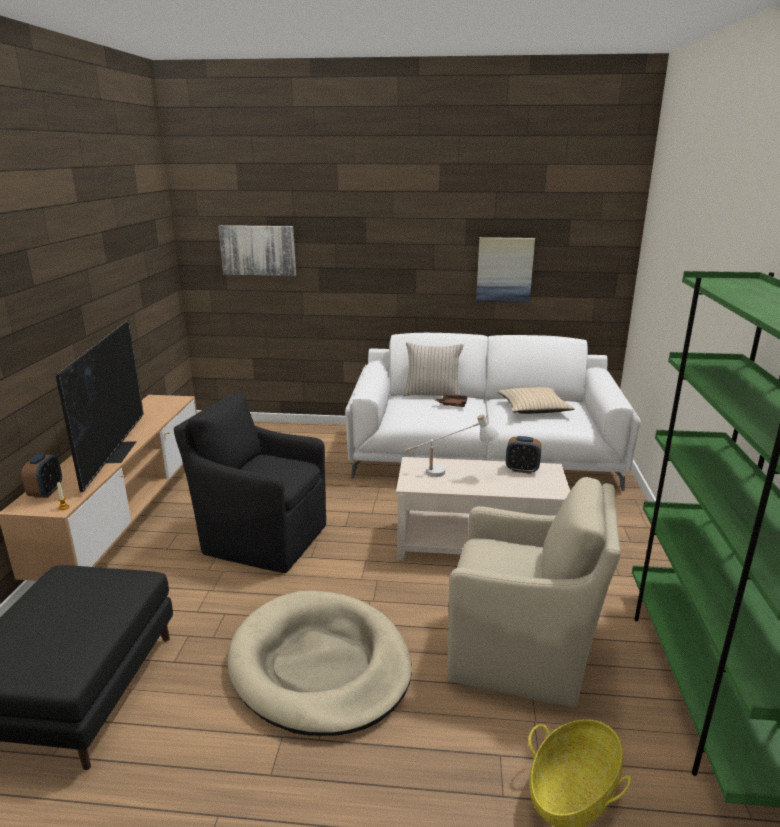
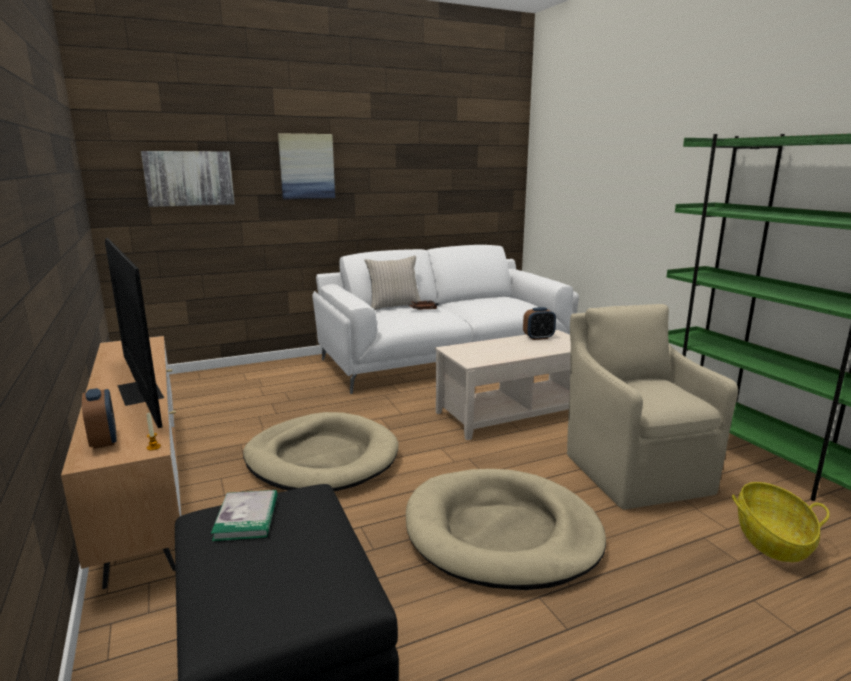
camera: 30 degrees left, 5 degrees down
black armchair [174,392,326,573] -> beige dog bed [243,412,399,491]
white table lamp [405,414,499,477] -> none
beige armchair [447,477,621,707] -> beige armchair turned 90 degrees counterclockwise [567,304,738,509]
picture [476,237,535,303] -> picture moved to [278,133,335,199]
beige pillow [498,387,575,414] -> none
none -> book [211,490,278,541]

